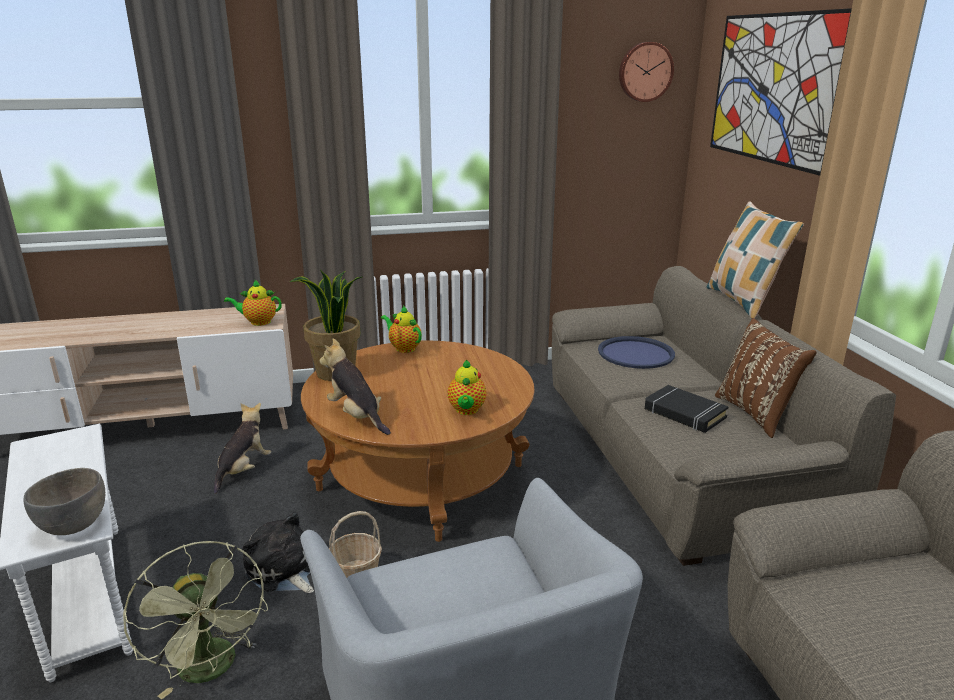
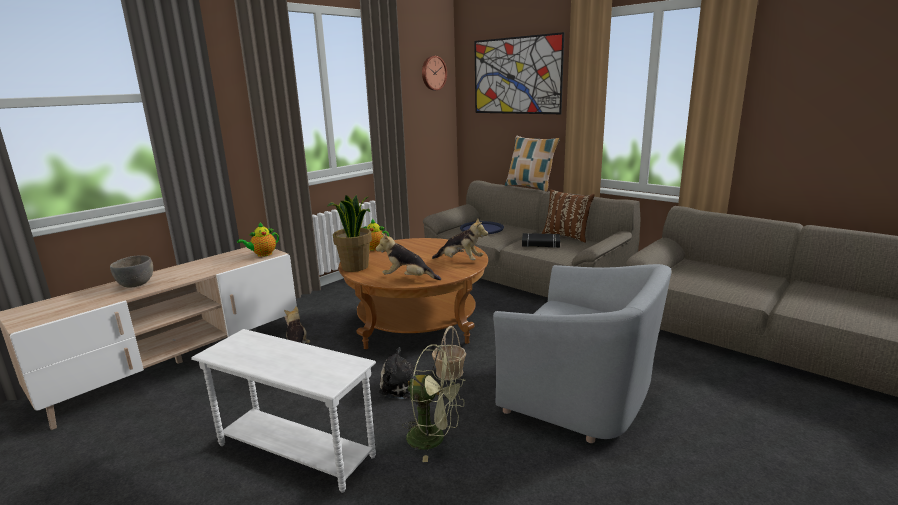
camera: 35 degrees left, 5 degrees down
grey bowl [23,468,105,535] -> grey bowl moved to [110,256,153,288]
teapot [448,360,486,415] -> plush toy [432,219,488,260]

